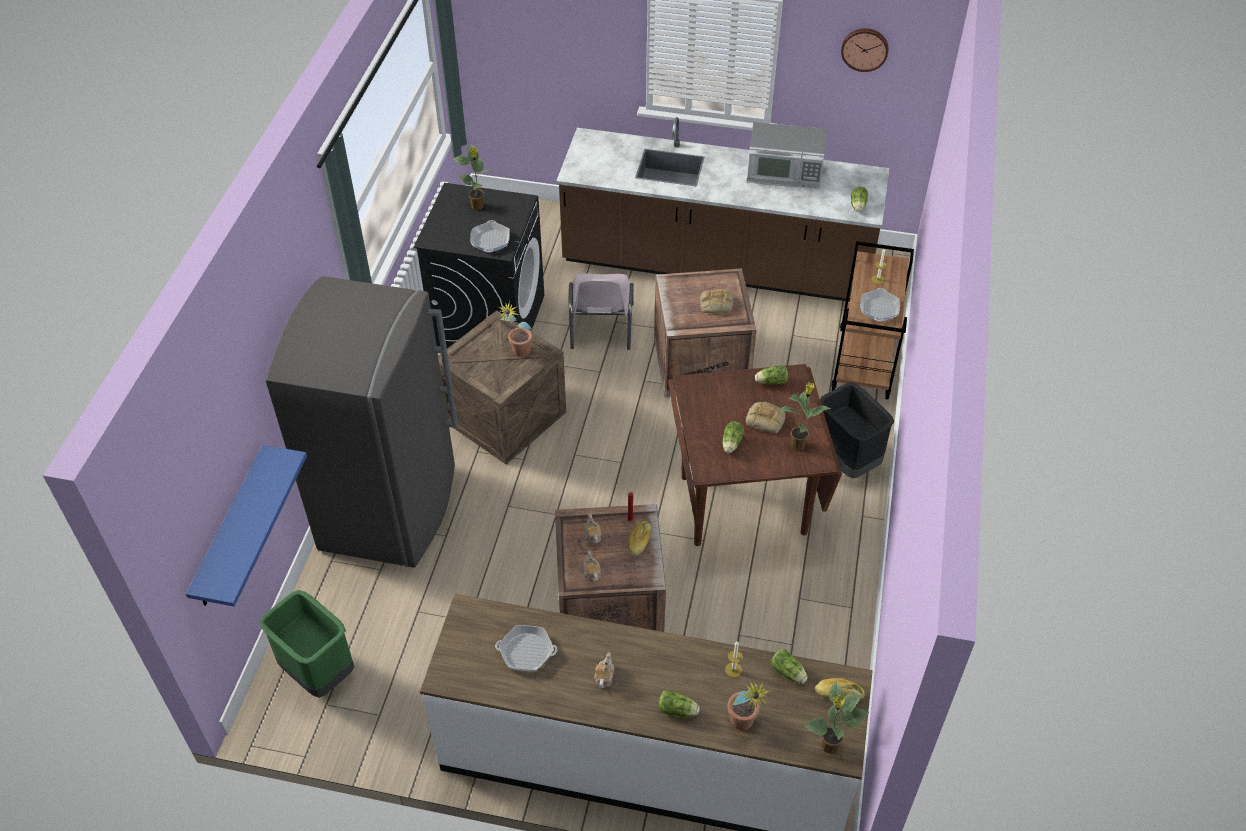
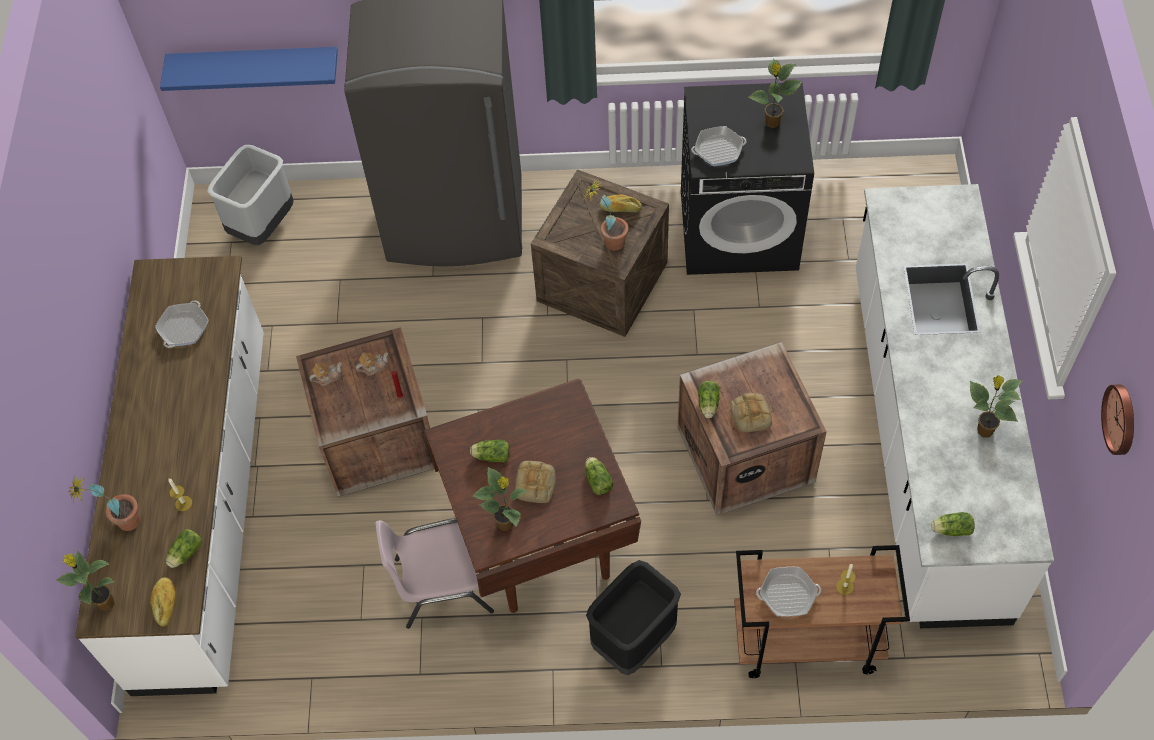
camera: 80 degrees right, 10 degrees up
green trash can [259,590,354,698] -> grey trash can [207,145,294,245]
frying pan [495,625,557,671] -> frying pan turned 150 degrees counterclockwise [155,300,209,348]
brown counter [556,117,889,302] -> white counter [856,184,1054,628]
pink chair [569,273,634,350] -> pink chair moved to [375,519,494,629]
teapot [594,652,614,689] -> none
bread [628,521,651,556] -> bread moved to [599,194,642,212]
lettuce [658,690,700,717] -> lettuce moved to [698,381,720,418]
microwave [747,122,827,190] -> potted plant [970,375,1023,438]

